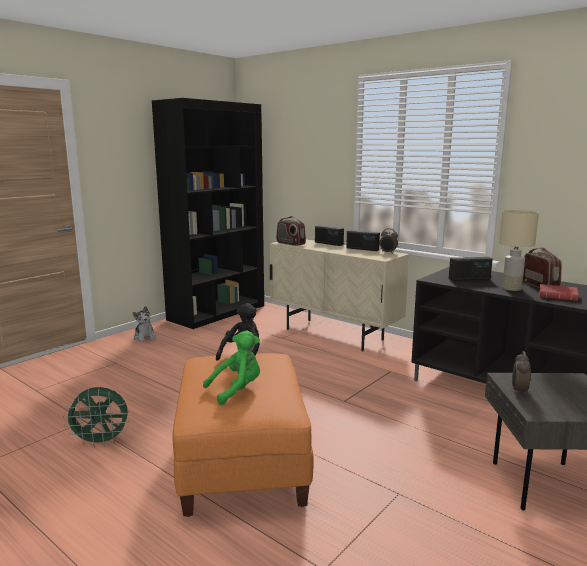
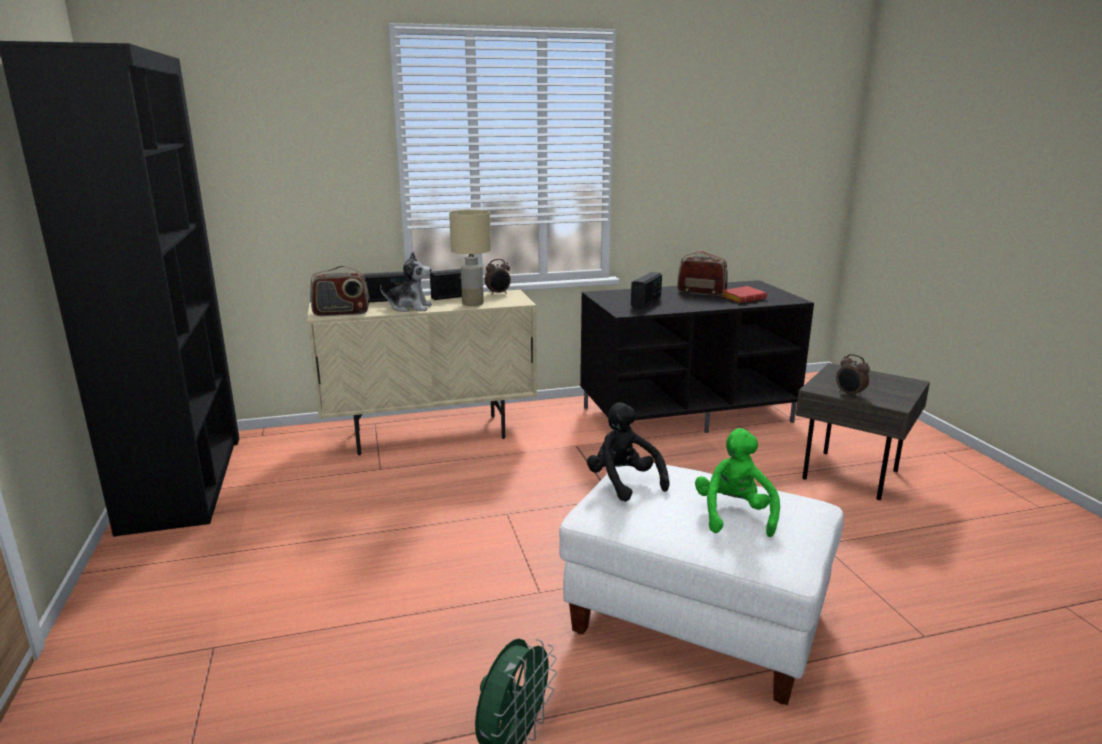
camera: 55 degrees left, 5 degrees up
plush toy [133,306,156,342] -> plush toy moved to [380,252,432,312]
orange ottoman [172,353,313,517] -> white ottoman [559,463,844,705]
beige table lamp [499,210,539,291] -> beige table lamp moved to [449,210,491,306]

